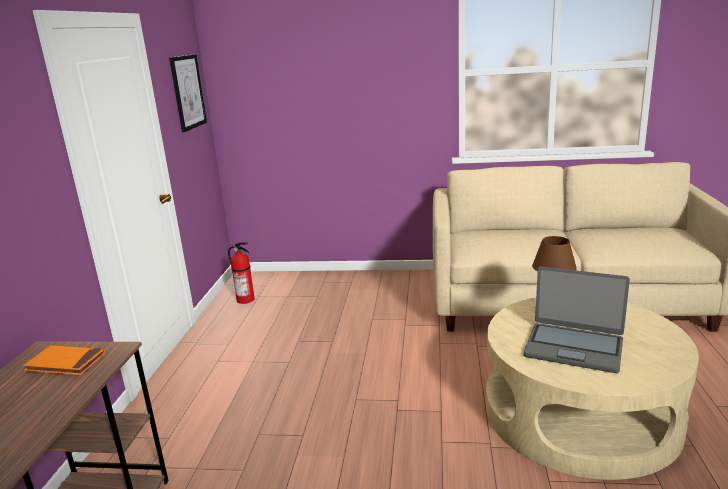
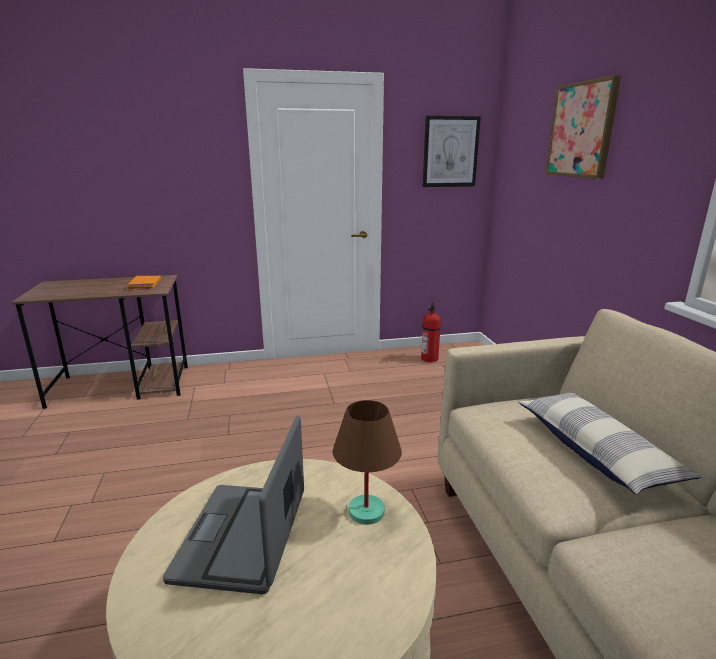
camera: 70 degrees right, 0 degrees up
none -> pillow [518,393,702,494]
none -> picture [545,75,621,179]

